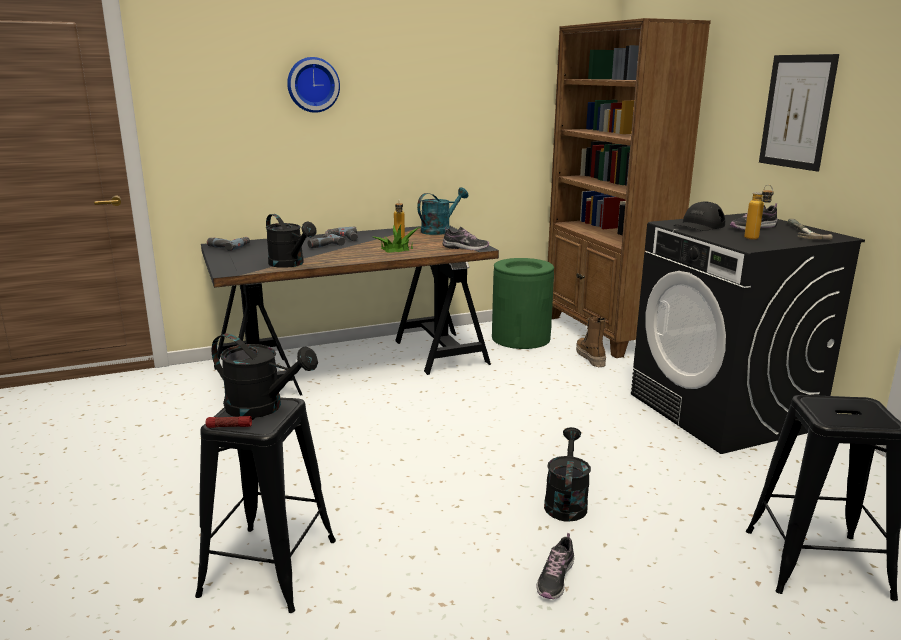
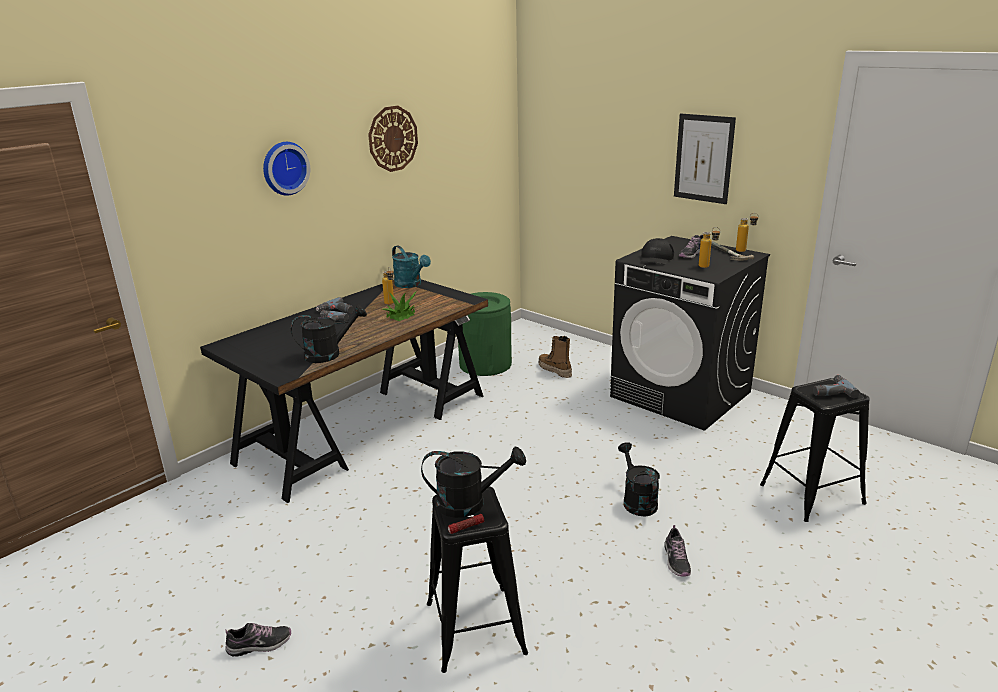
camera: 25 degrees left, 5 degrees up
power drill [207,237,250,251] -> power drill moved to [813,375,860,398]
black watering can [266,214,317,268] -> black watering can turned 45 degrees counterclockwise [291,305,367,363]
turquoise watering can [417,187,468,235] -> turquoise watering can turned 120 degrees clockwise [392,245,431,288]
shoe [442,227,489,250] -> shoe moved to [225,623,291,657]
brown bookcase [548,18,711,358] -> none
none -> wall clock [368,106,418,172]
none -> bottle [736,213,759,252]

